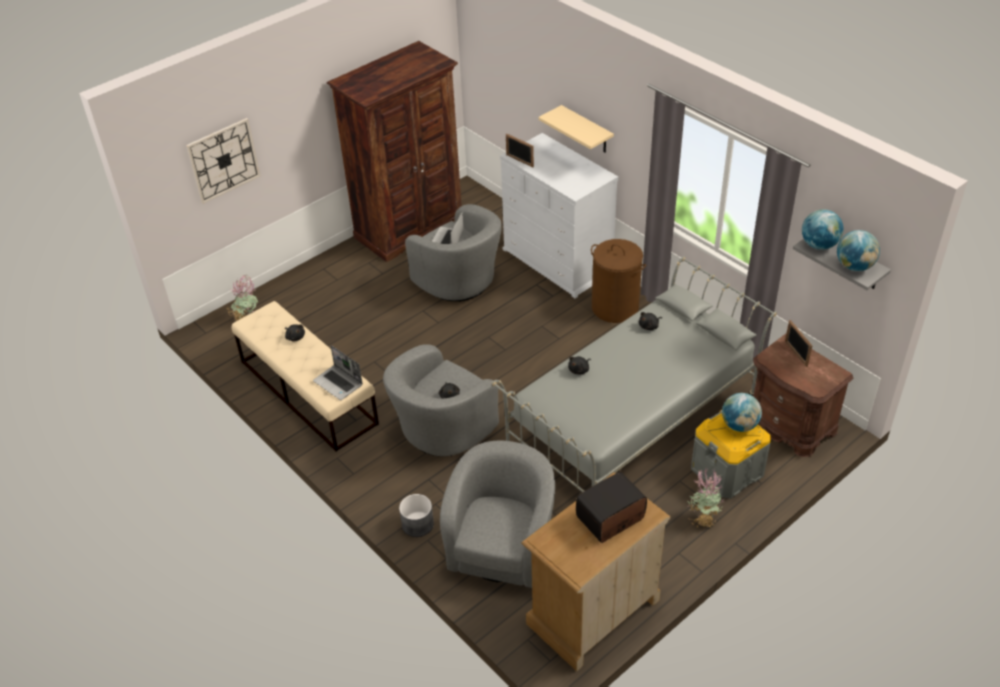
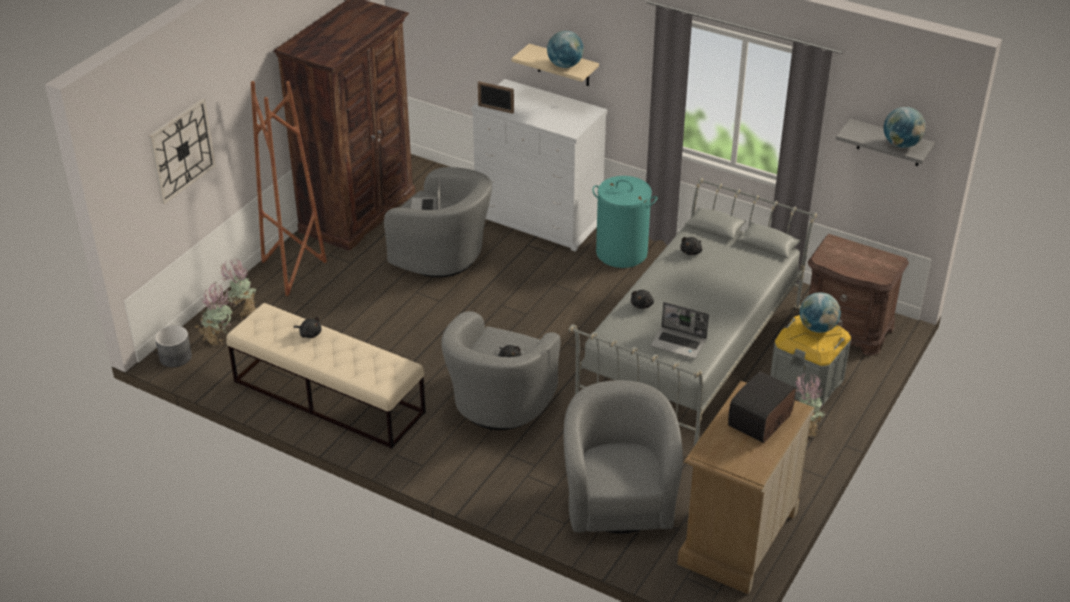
camera: 20 degrees left, 5 degrees down
laptop [313,345,363,400] -> laptop moved to [651,302,709,359]
grey planter [399,494,434,537] -> grey planter moved to [155,325,192,367]
brown laundry basket [591,239,646,323] -> turquoise laundry basket [592,176,657,268]
picture frame [785,320,812,367] -> none
globe [802,209,843,250] -> globe moved to [547,31,584,68]
none -> potted plant [221,258,256,319]
none -> brown clothes rack [251,81,327,296]

